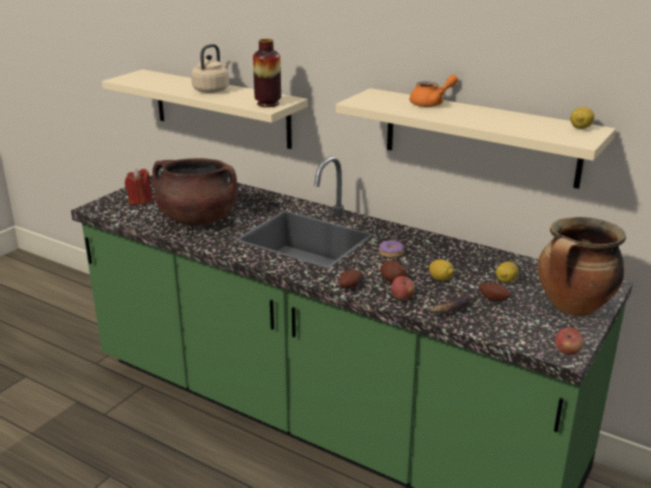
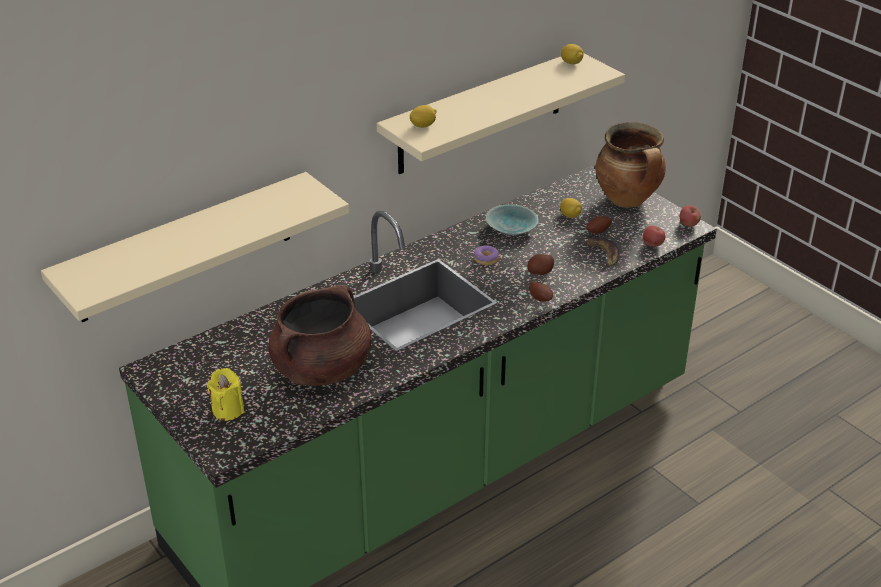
camera: 70 degrees left, 10 degrees up
red candle [125,169,153,205] -> yellow candle [207,368,244,421]
beige kettle [191,44,231,93] -> none
vase [253,39,281,107] -> none
apple [391,276,415,300] -> apple moved to [643,225,666,246]
orange teapot [410,75,458,107] -> none
lemon [429,259,454,281] -> lemon moved to [410,105,437,128]
none -> turquoise bowl [486,204,538,235]

